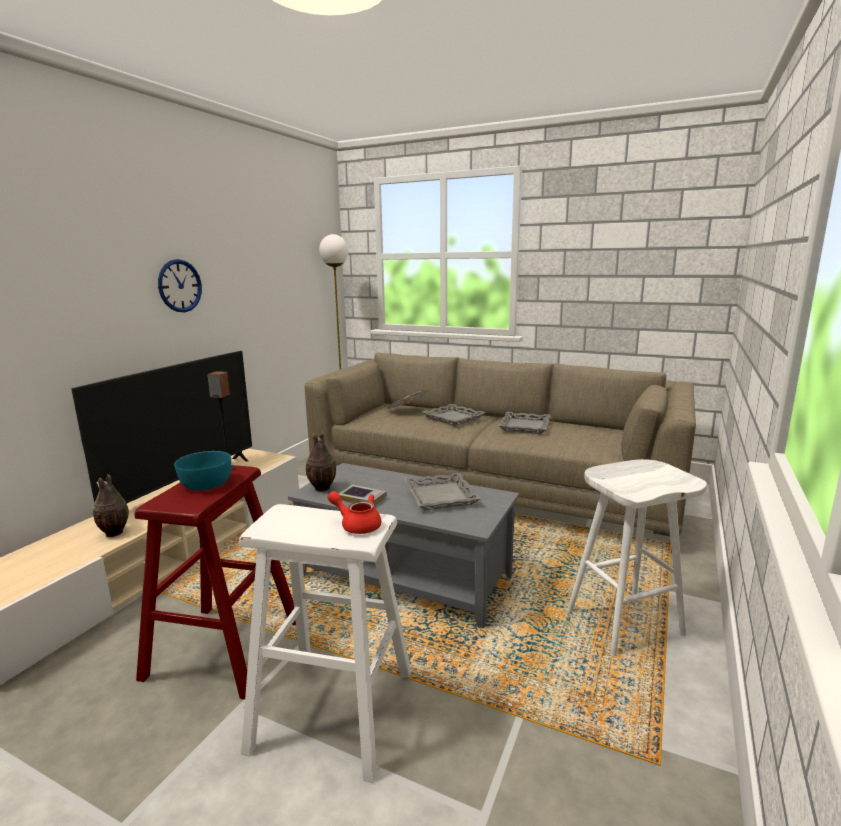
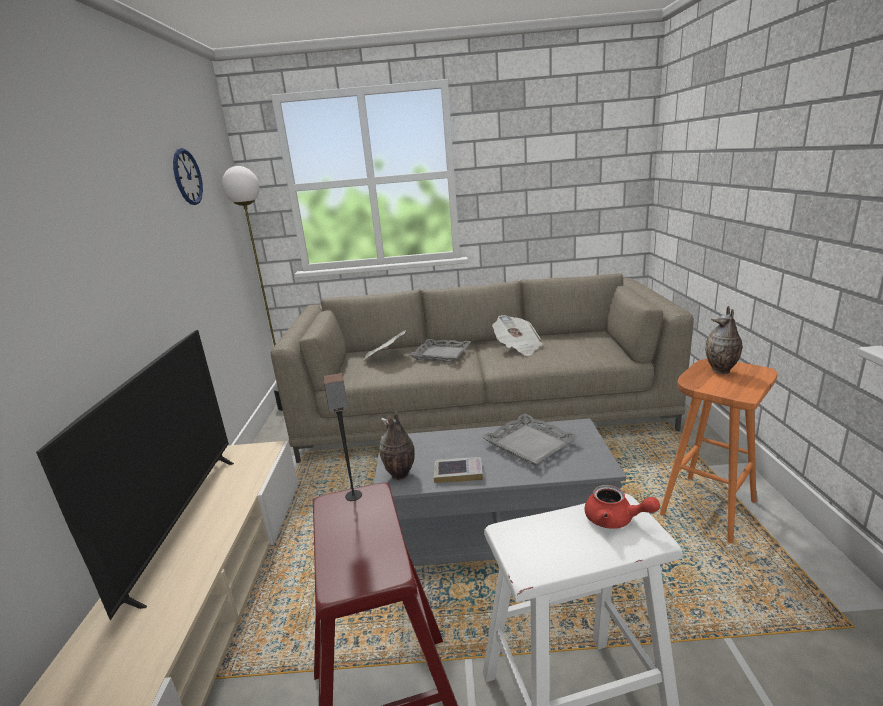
camera: 25 degrees left, 5 degrees up
vase [92,474,129,537] -> vase moved to [705,306,742,374]
wall clock [158,259,202,312] -> wall clock moved to [173,148,203,205]
turquoise bowl [174,451,231,490] -> none
red teapot [327,491,381,534] -> red teapot turned 150 degrees counterclockwise [585,485,660,529]
grey tray [498,412,551,434] -> newspaper [492,315,543,356]
white stool [567,459,707,656] -> orange stool [660,359,777,543]

